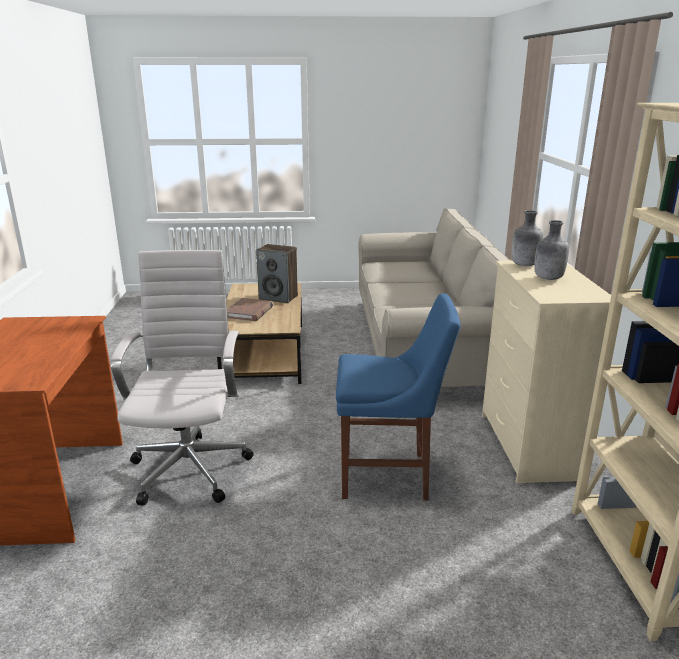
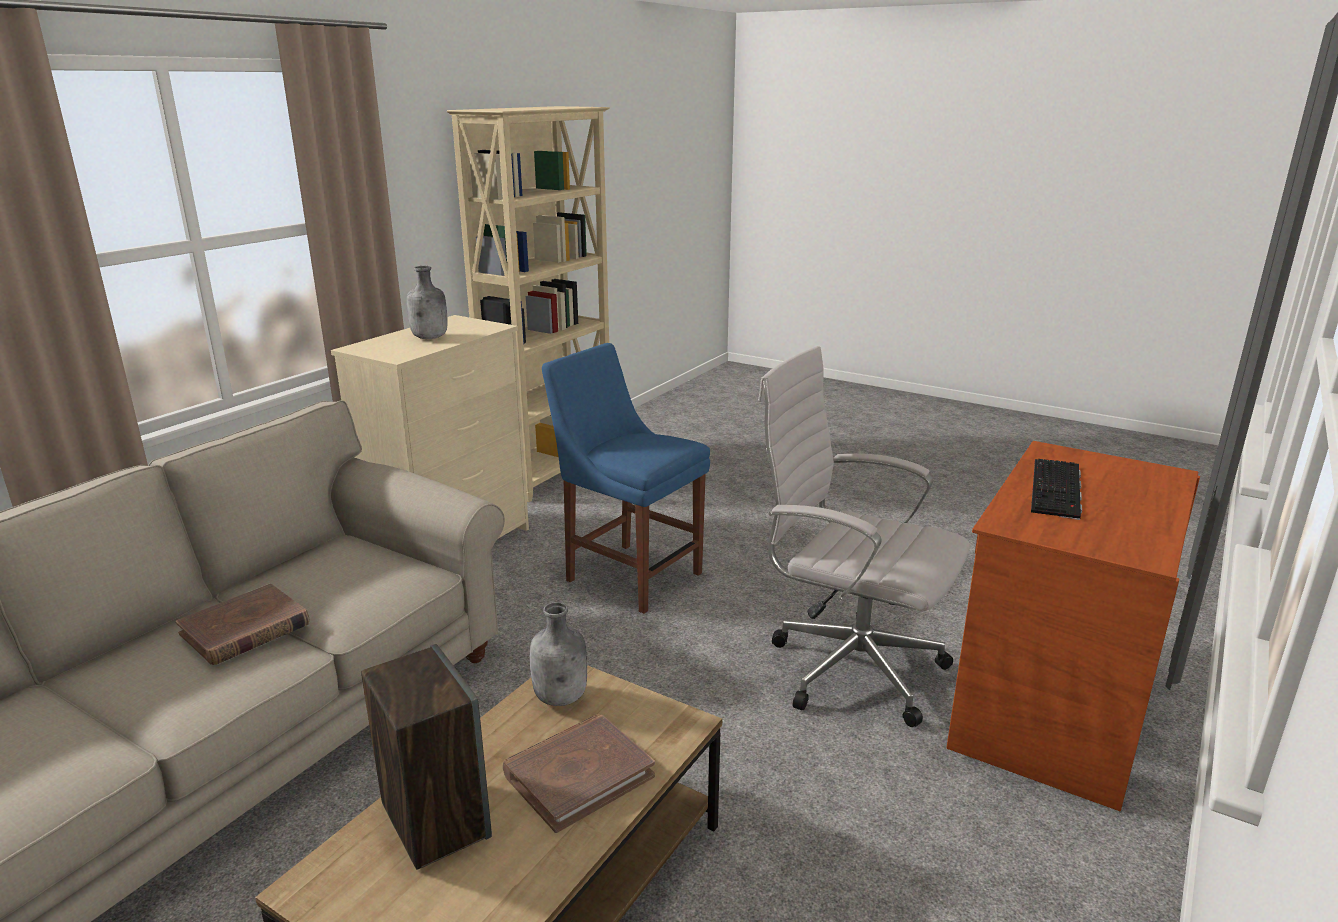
camera: 145 degrees left, 0 degrees up
white office chair [111,250,254,506] -> white office chair turned 90 degrees clockwise [758,346,970,727]
grey bottle [511,210,543,266] -> grey bottle moved to [530,602,587,706]
none -> brown book [176,584,309,665]
none -> keyboard [1031,459,1082,520]

